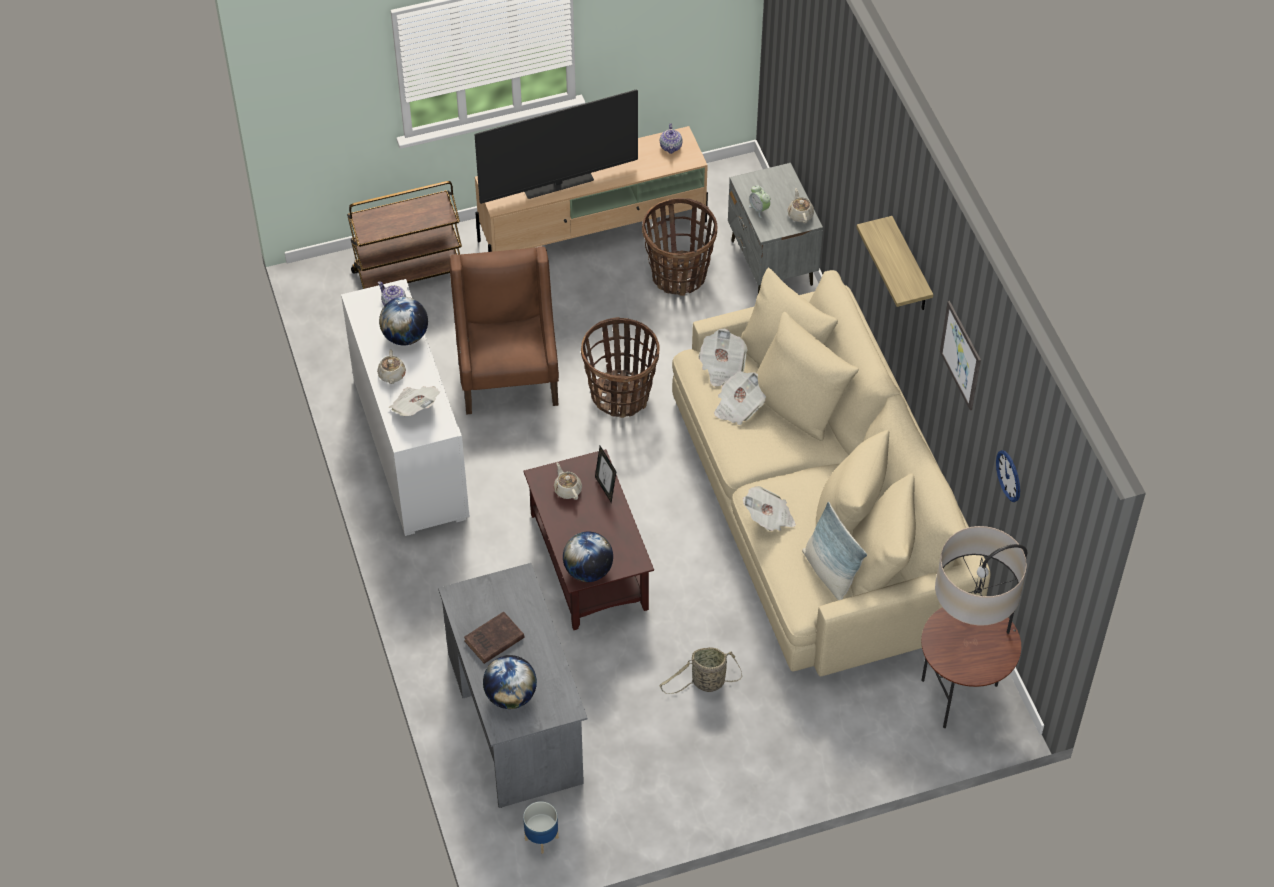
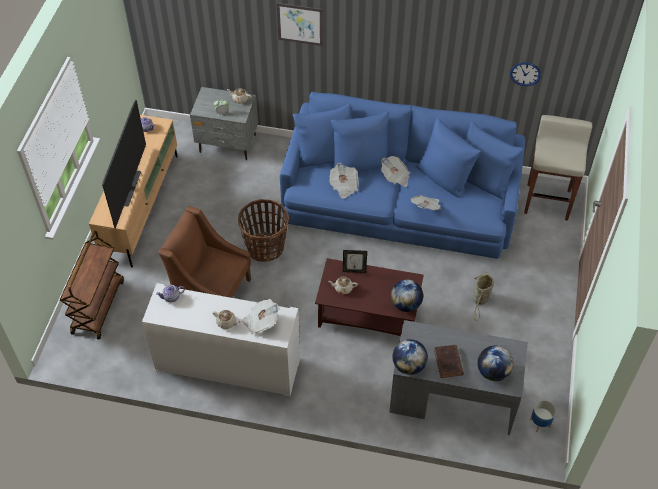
camera: 60 degrees left, 0 degrees up
globe [379,297,428,346] -> globe moved to [392,339,428,375]
basket [642,198,717,296] -> none
beige sofa [672,268,990,676] -> blue sofa [280,92,526,259]
newspaper [698,329,748,387] -> newspaper moved to [381,156,410,187]
pillow [802,502,867,600] -> none
shelf [856,216,933,310] -> none
floor lamp [921,526,1027,728] -> beige stool [524,115,592,221]
picture [940,301,981,410] -> picture moved to [276,3,323,46]

